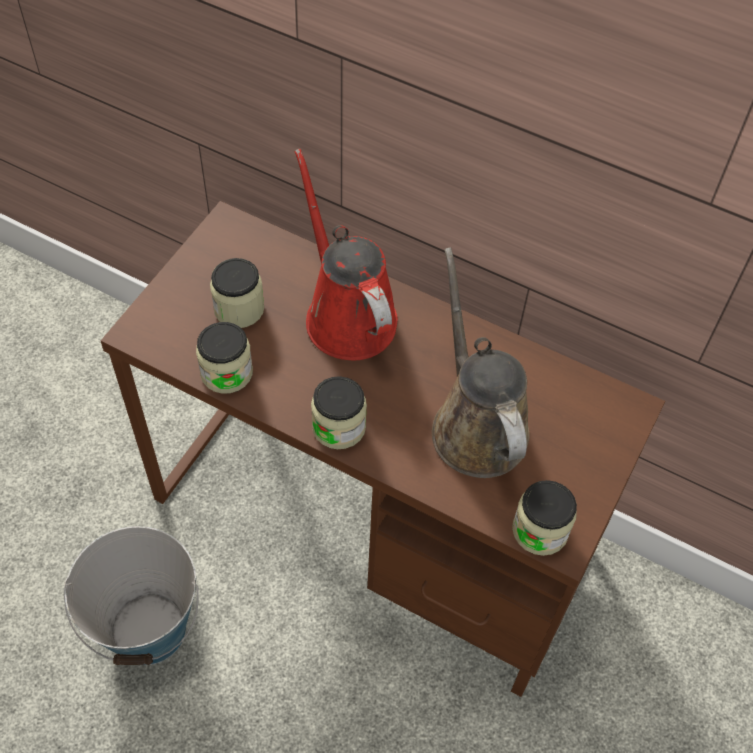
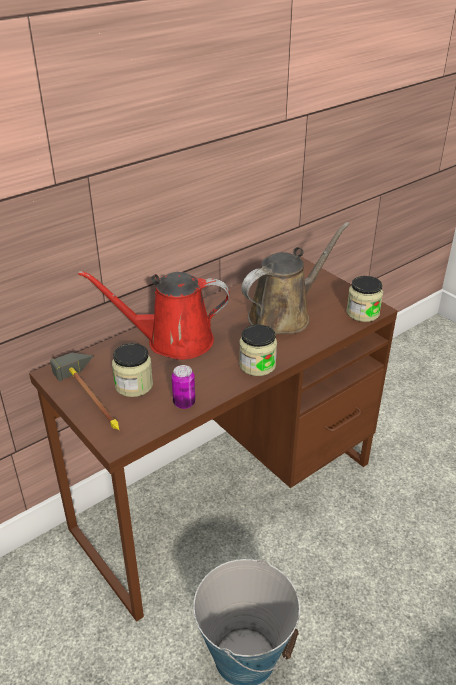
camera: 65 degrees left, 20 degrees down
jar [196,322,253,394] -> can [172,365,195,409]
brown watering can [432,247,530,478] -> brown watering can turned 135 degrees clockwise [241,222,350,335]
none -> hammer [50,353,119,430]

